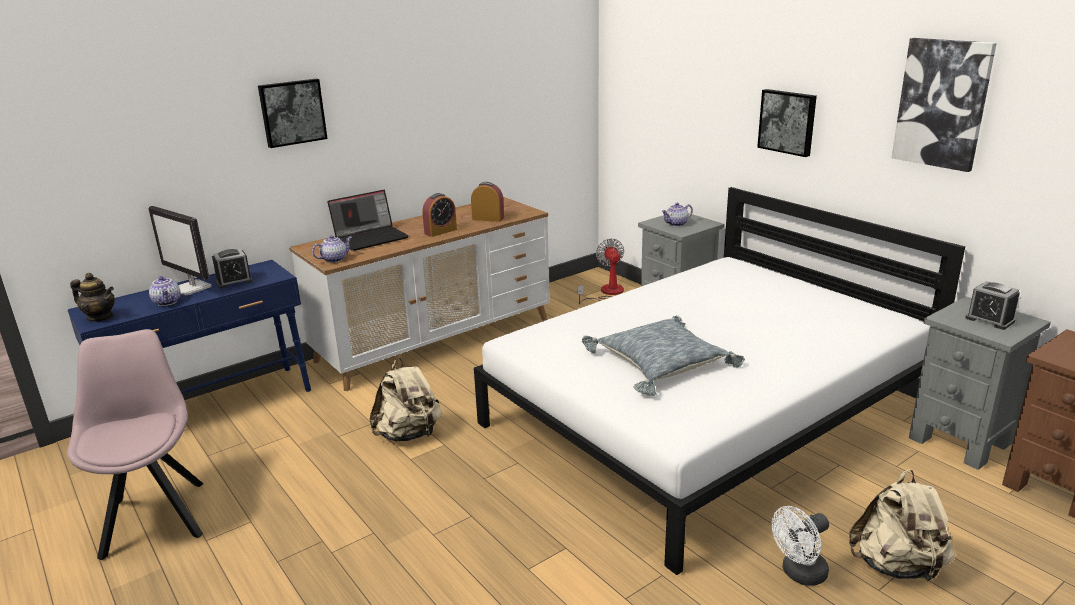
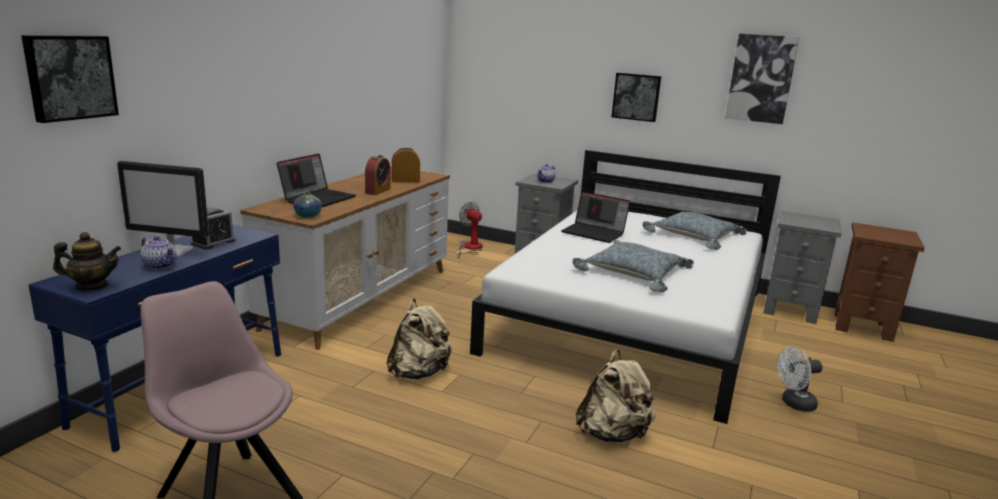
camera: 30 degrees left, 5 degrees down
picture [258,79,328,148] -> picture moved to [21,35,119,123]
teapot [312,235,352,263] -> vase [293,192,322,218]
white fan [771,506,829,586] -> white fan turned 45 degrees clockwise [777,347,822,411]
beige backpack [849,469,955,583] -> beige backpack moved to [576,350,656,442]
alarm clock [965,281,1020,330] -> none
none -> laptop [561,191,630,243]
none -> pillow [642,211,748,250]

